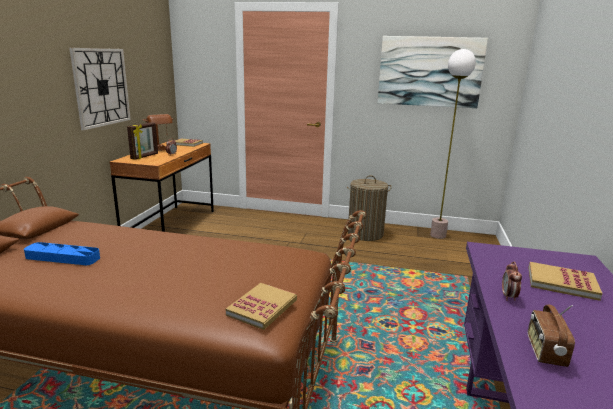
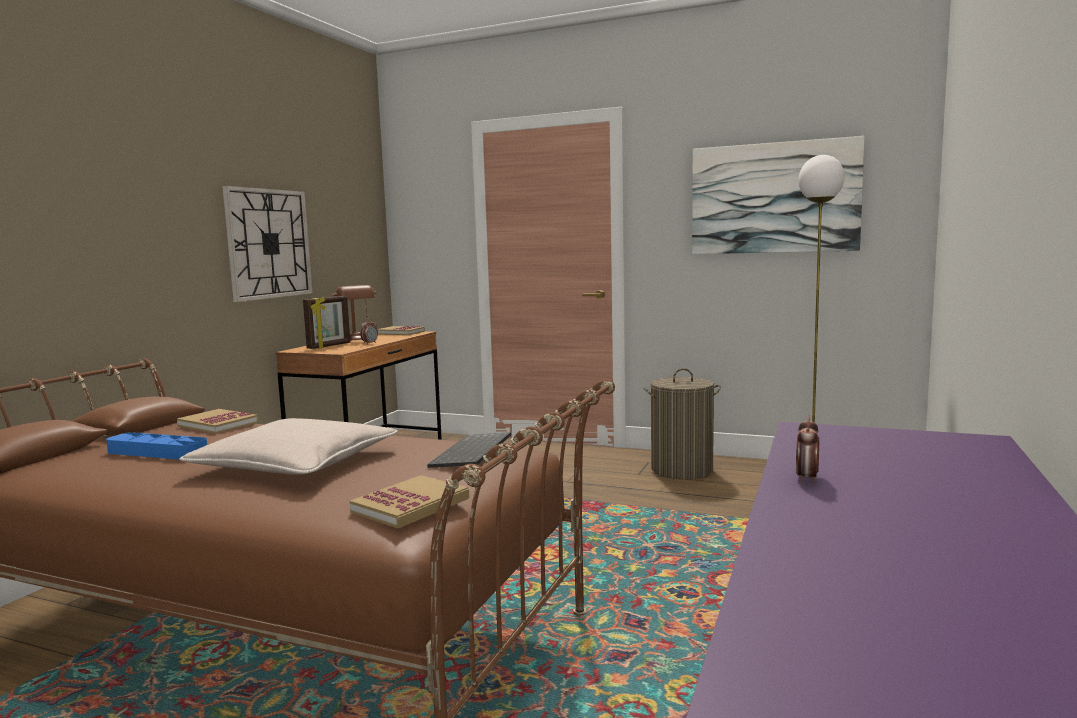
camera: 10 degrees right, 10 degrees down
book [528,262,603,301] -> book moved to [177,409,259,434]
radio [528,305,575,367] -> none
none -> beige pillow [180,418,398,475]
none -> keyboard [427,432,511,468]

